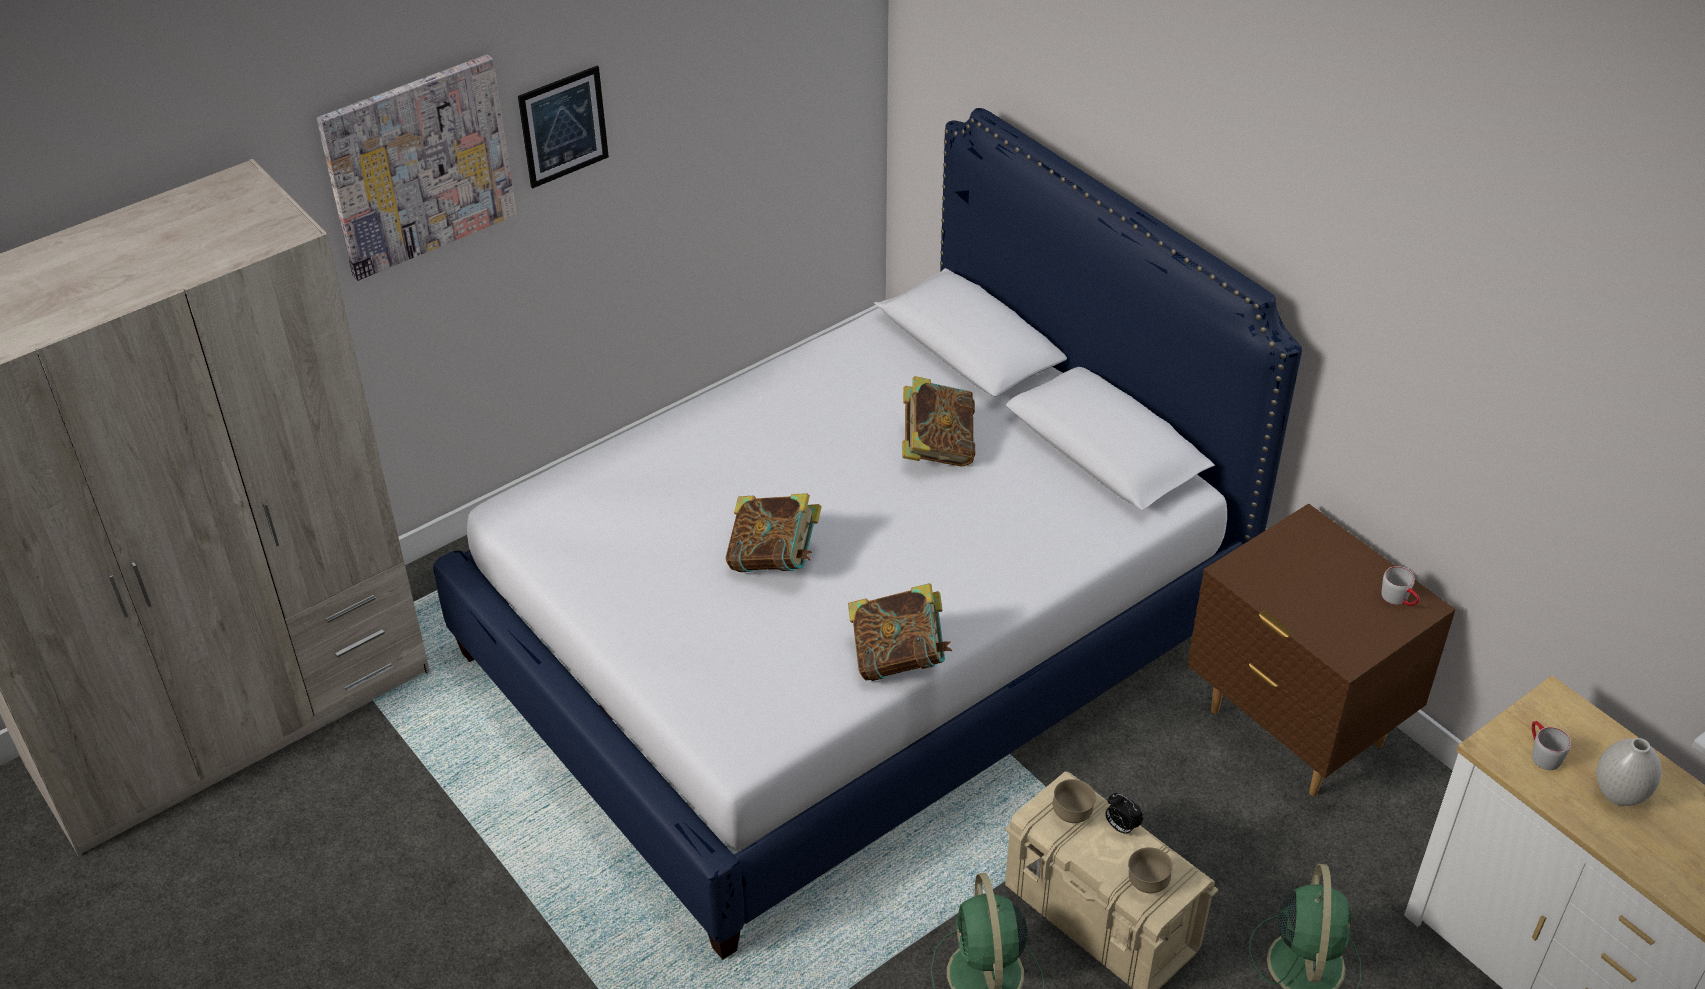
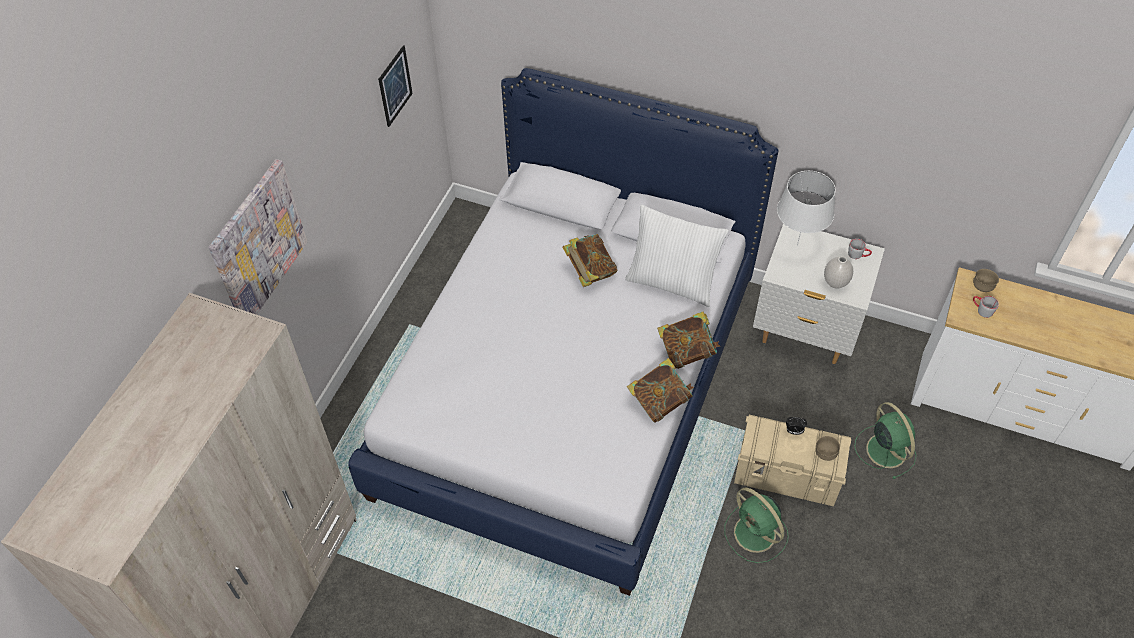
camera: 30 degrees left, 10 degrees up
picture [518,66,609,189] -> picture moved to [378,45,413,127]
book [726,493,822,572] -> book moved to [657,312,720,369]
brown bowl [1053,779,1096,823] -> brown bowl moved to [973,269,999,292]
brown nightstand [1187,503,1456,796] -> white nightstand [753,224,885,364]
white vase [1596,738,1662,806] -> white vase moved to [824,256,853,289]
none -> white pillow [625,205,729,307]
none -> white table lamp [777,171,836,246]

